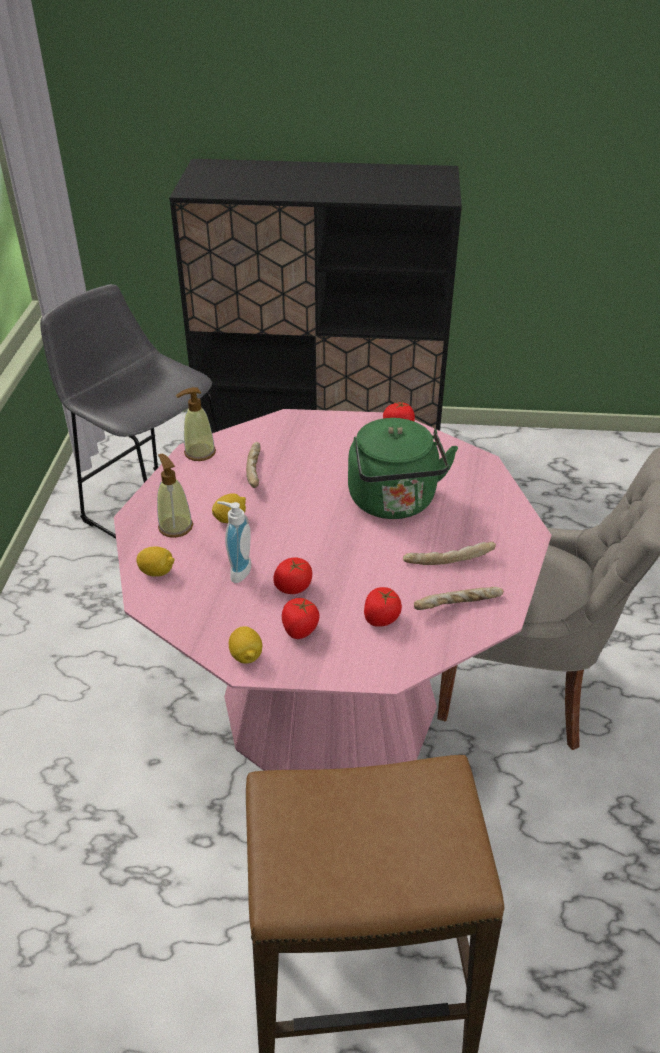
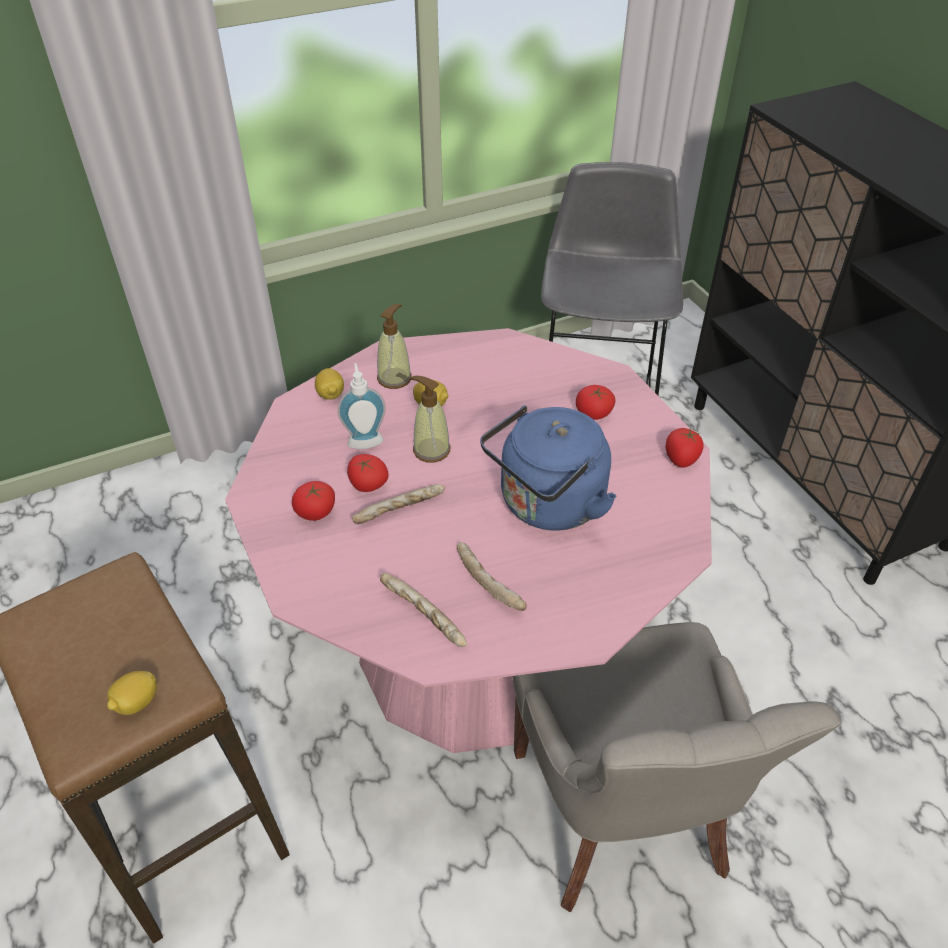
camera: 60 degrees right, 5 degrees up
soap dispenser [176,387,216,461] -> soap dispenser moved to [410,376,450,463]
lemon [229,626,262,664] -> lemon moved to [107,671,157,715]
bread [246,442,261,488] -> bread moved to [352,484,445,524]
green kettle [348,418,458,519] -> blue kettle [480,405,617,531]
tomato [364,587,402,627] -> tomato moved to [576,385,616,420]

